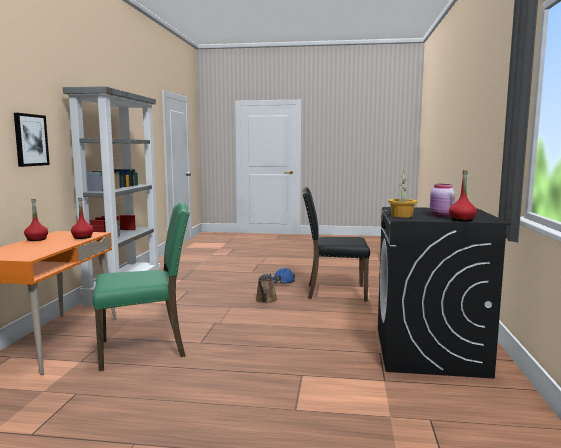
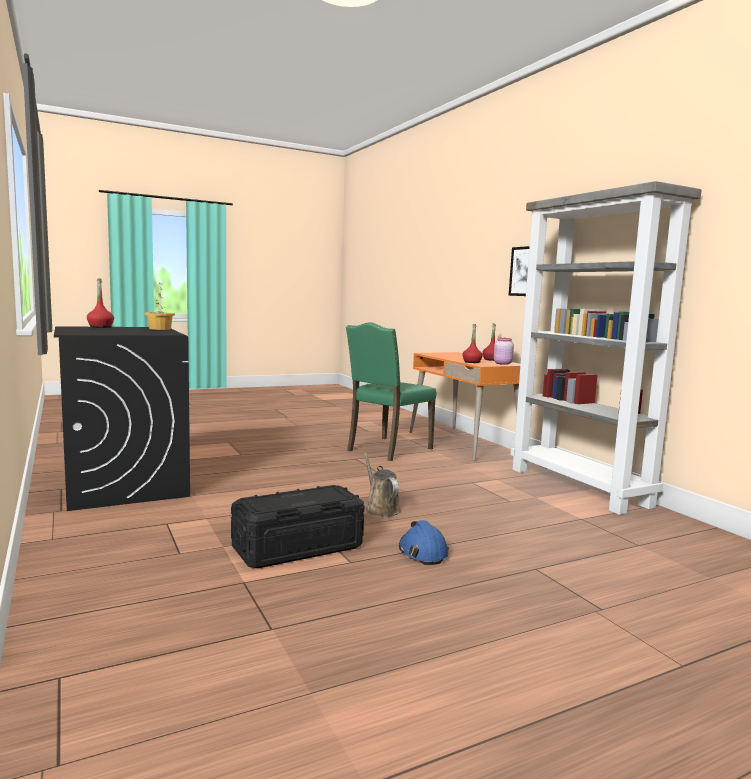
camera: 145 degrees right, 0 degrees up
black chair [303,187,370,301] -> black storage box [231,485,365,568]
pink jar [430,184,455,217] -> pink jar moved to [494,338,514,365]

